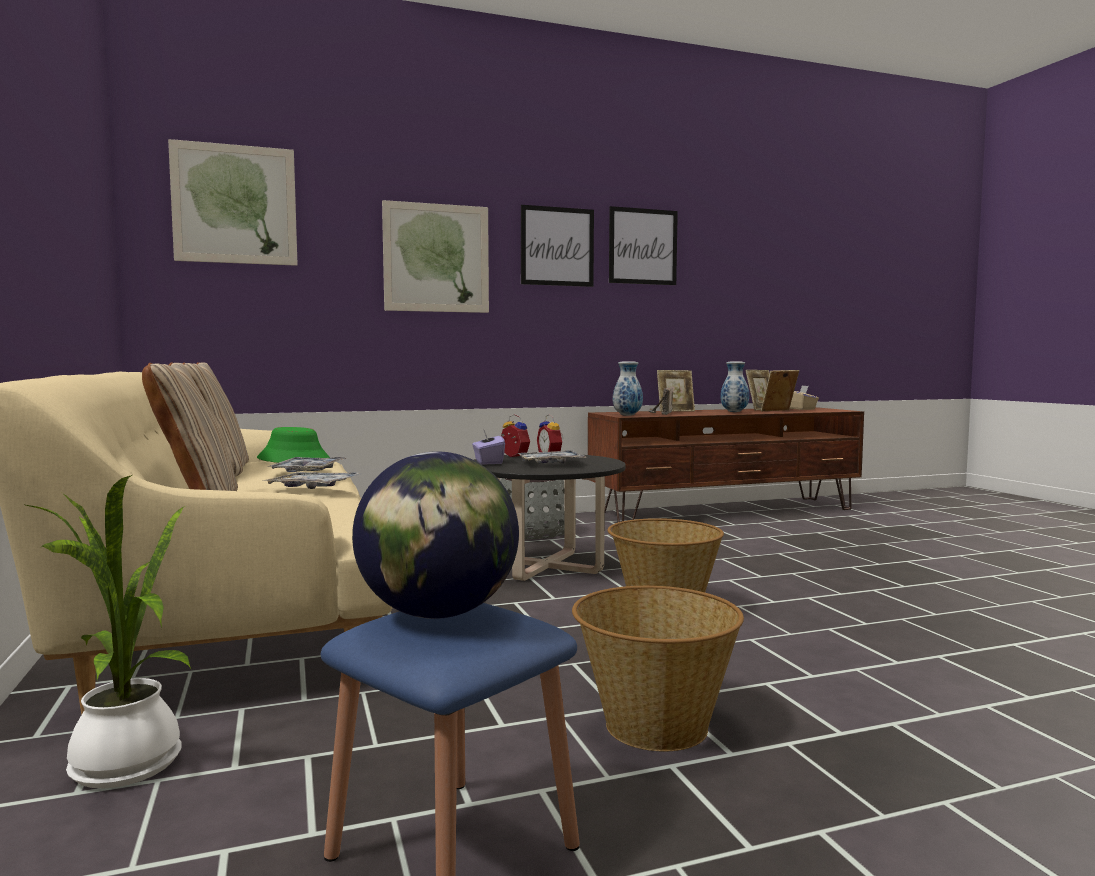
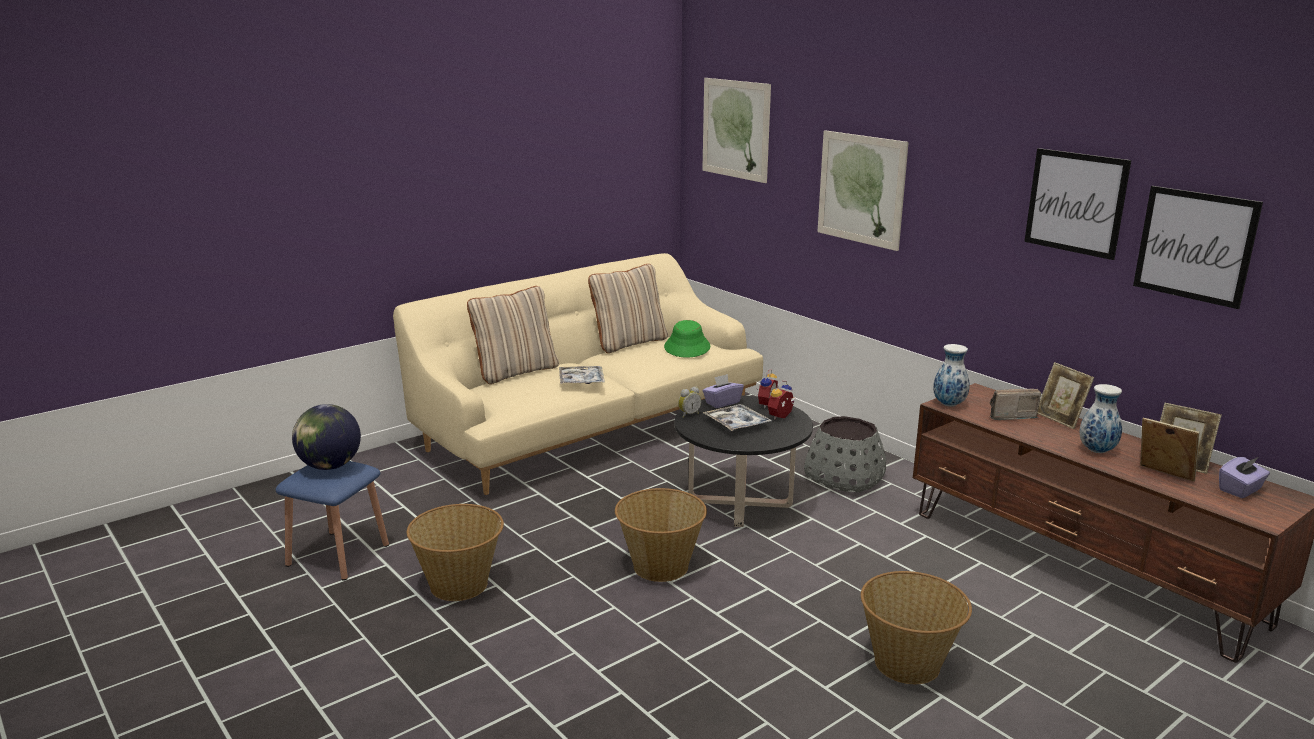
camera: 70 degrees right, 15 degrees up
potted plant [26,475,191,788] -> none
tray [267,457,346,472] -> none
picture [521,205,594,287] -> picture moved to [1133,186,1263,309]
beige tissue box [790,386,819,410] -> purple tissue box [1219,457,1270,498]
none -> alarm clock [678,387,701,418]
none -> basket [861,571,972,684]

